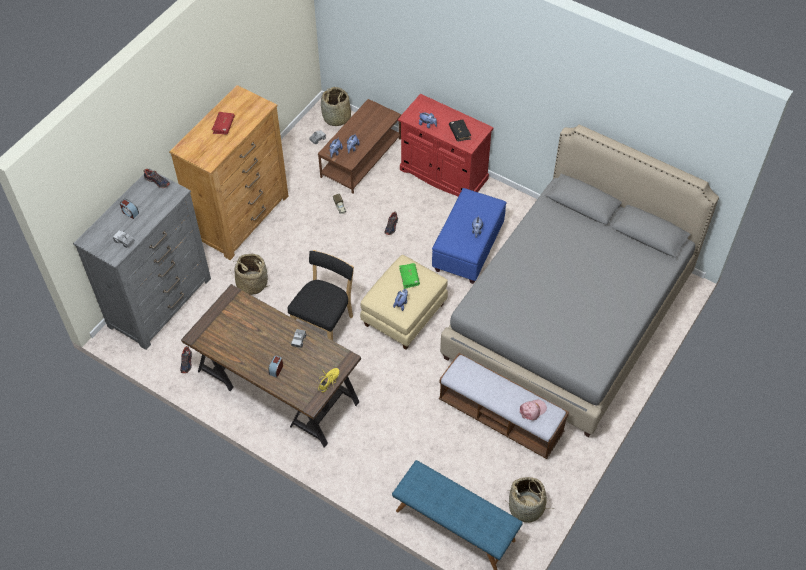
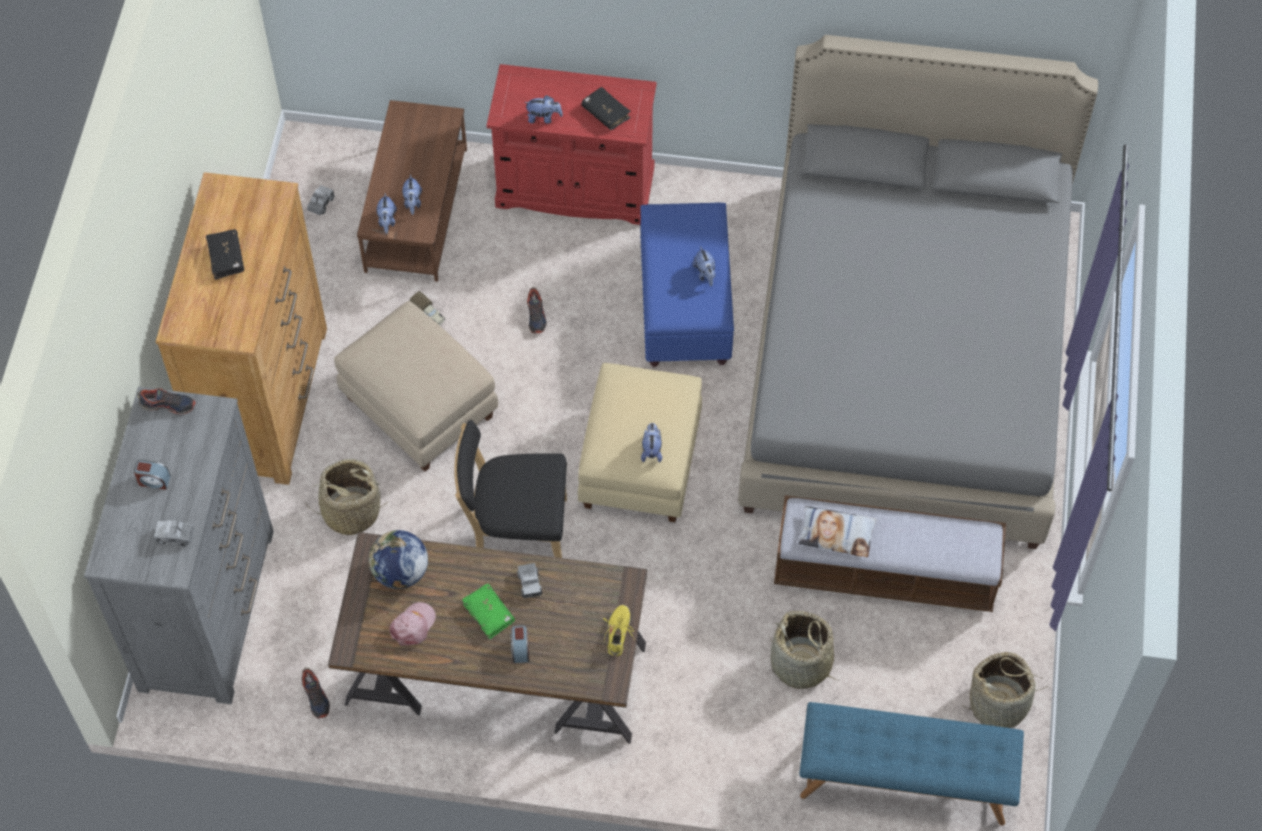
camera: 25 degrees left, 5 degrees up
red book [212,112,235,134] -> black book [206,230,244,280]
black chair [288,250,354,341] -> black chair turned 90 degrees counterclockwise [454,420,567,558]
basket [321,87,351,126] -> basket moved to [770,611,836,689]
green book [399,263,420,289] -> green book moved to [462,584,515,640]
pink cap [520,400,547,421] -> pink cap moved to [389,602,436,646]
none -> beige ottoman [334,301,498,472]
none -> globe [369,530,428,589]
none -> pillow [798,506,877,557]

